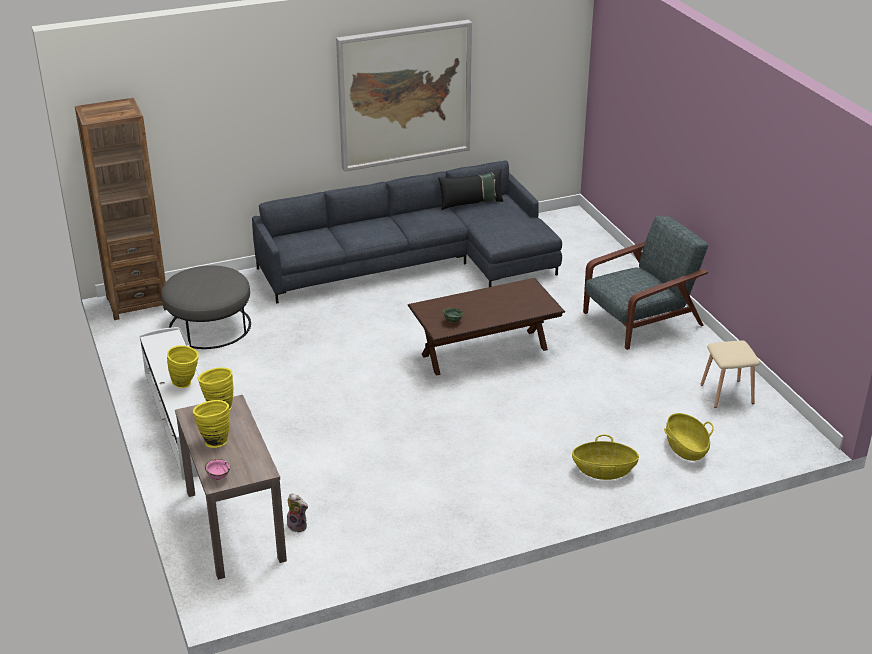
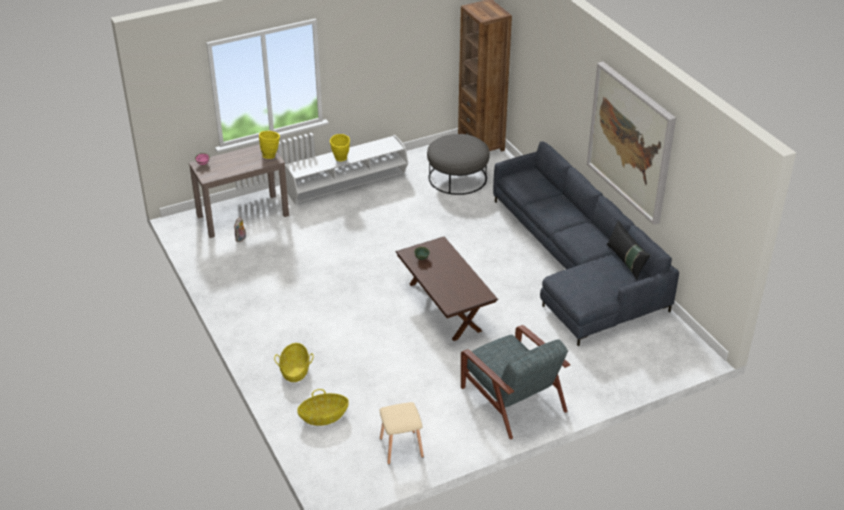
camera: 85 degrees right, 5 degrees up
yellow vase [193,400,229,448] -> none

